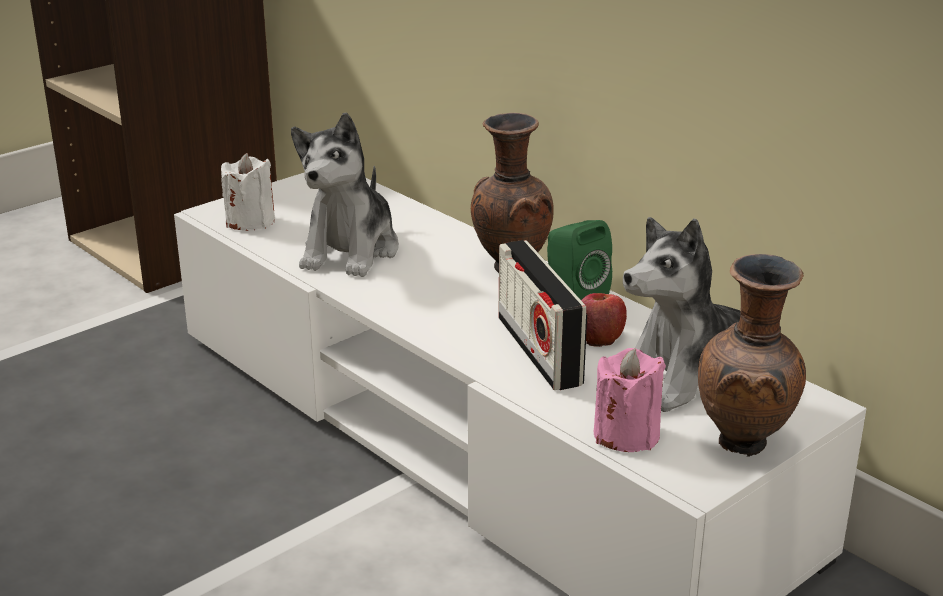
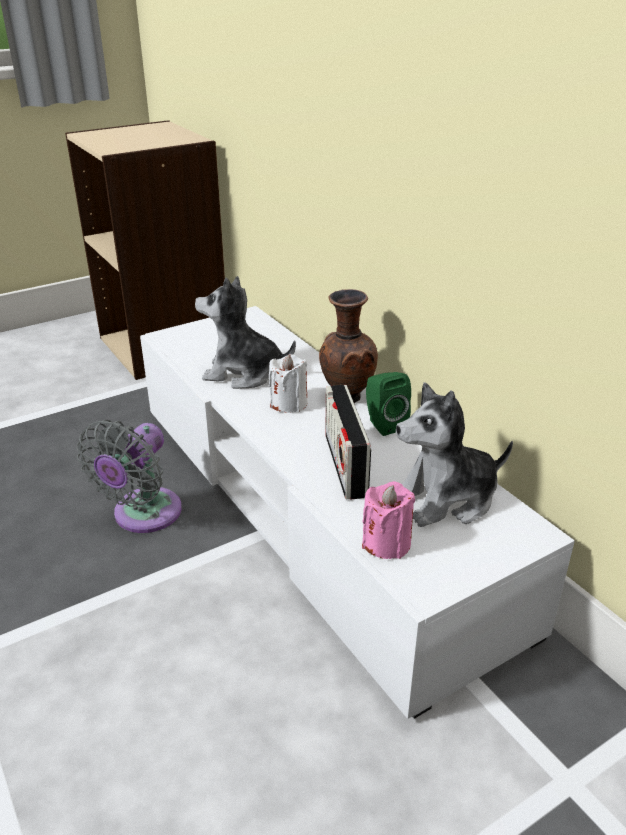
camera: 10 degrees right, 5 degrees up
white candle [221,153,275,231] -> white candle moved to [269,354,308,413]
plush toy [291,112,399,277] -> plush toy turned 75 degrees clockwise [195,276,296,389]
apple [581,293,627,347] -> none
brown vase [698,254,806,457] -> none
none -> grey fan [76,420,182,533]

